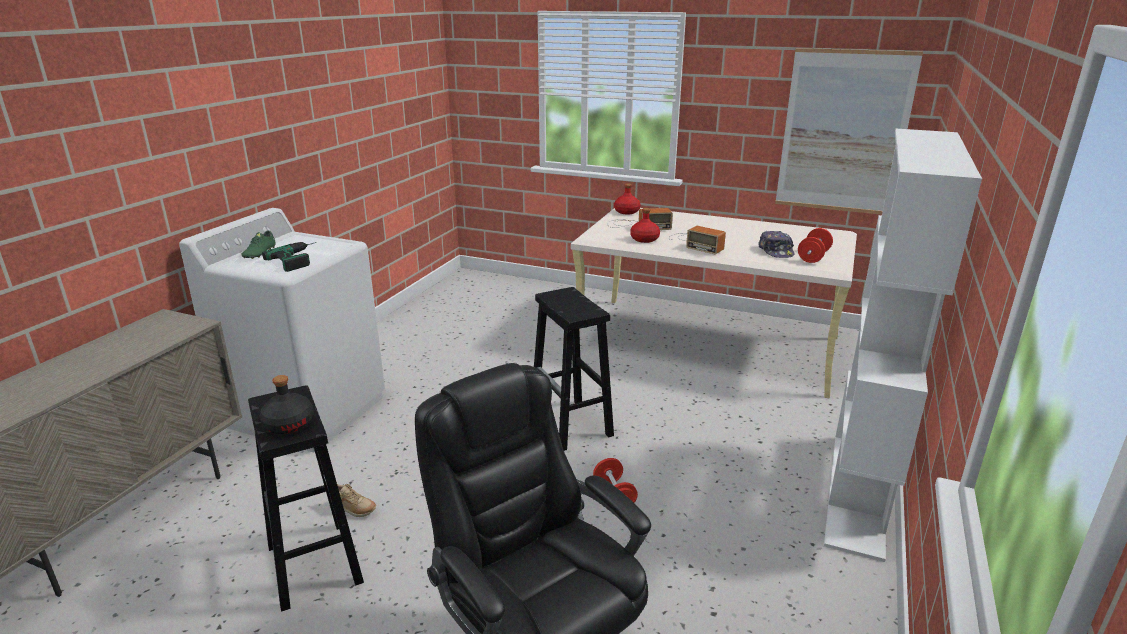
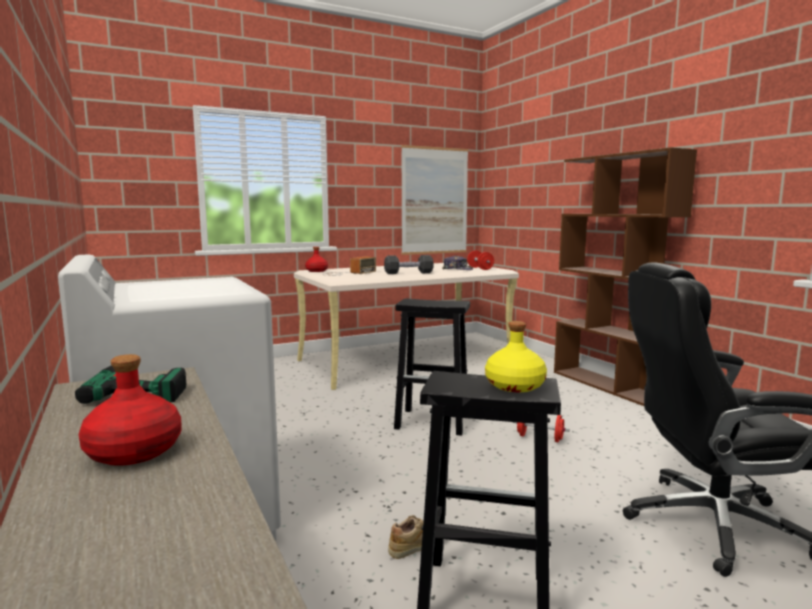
camera: 50 degrees left, 15 degrees down
green shoe [241,230,276,259] -> none
black bottle [260,375,314,434] -> yellow bottle [485,321,547,392]
power drill [262,242,316,272] -> power drill moved to [75,365,187,404]
red bottle [630,208,660,243] -> red bottle moved to [78,354,182,466]
radio [670,226,726,254] -> black dumbbell [384,255,433,274]
white bookcase [824,129,982,562] -> brown bookcase [554,147,697,406]

